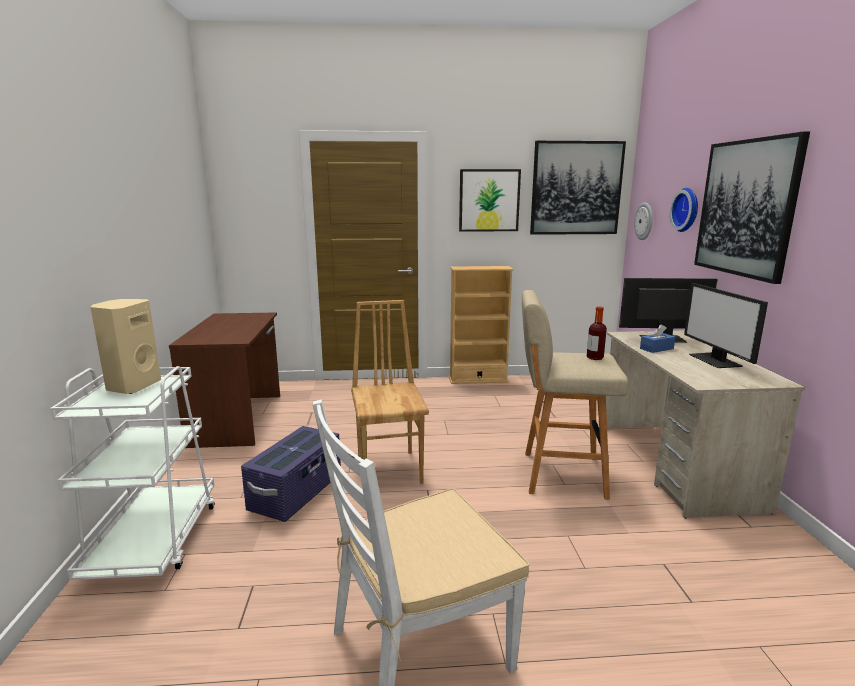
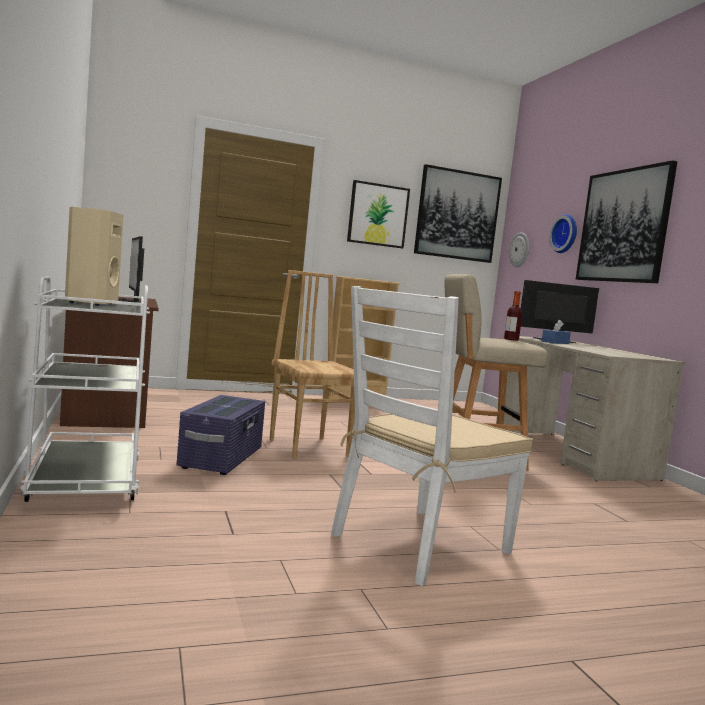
camera: 15 degrees left, 10 degrees down
monitor [684,283,768,368] -> monitor moved to [119,236,148,304]

